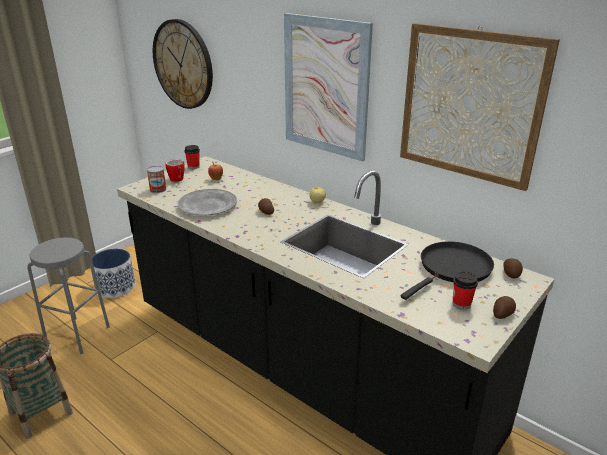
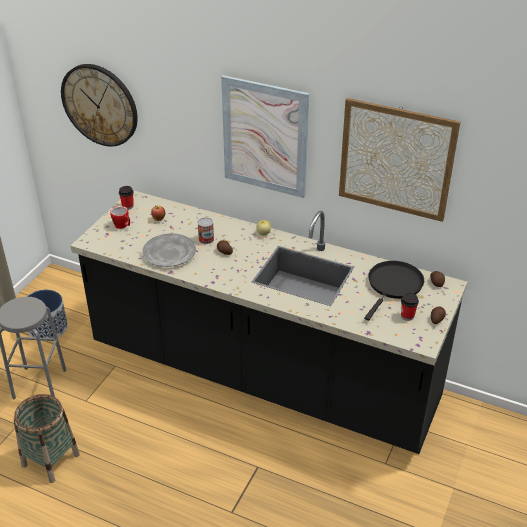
camera: 15 degrees left, 10 degrees up
can [147,166,167,193] -> can moved to [198,217,214,244]

